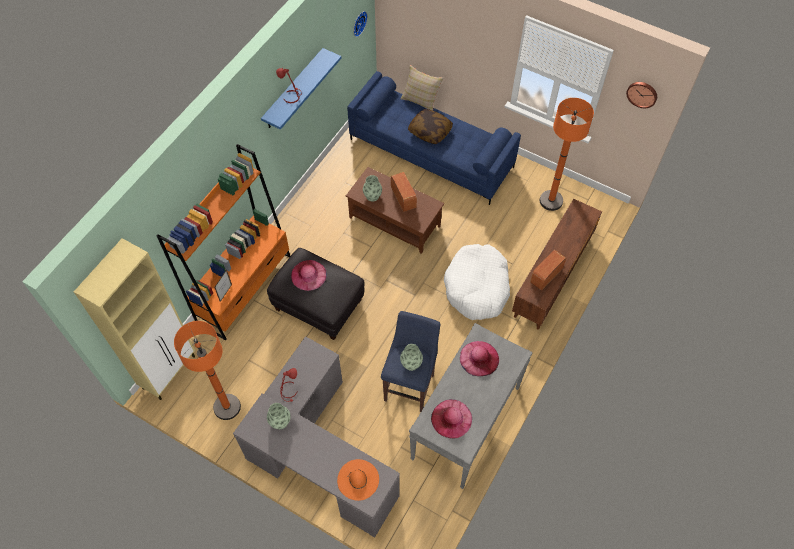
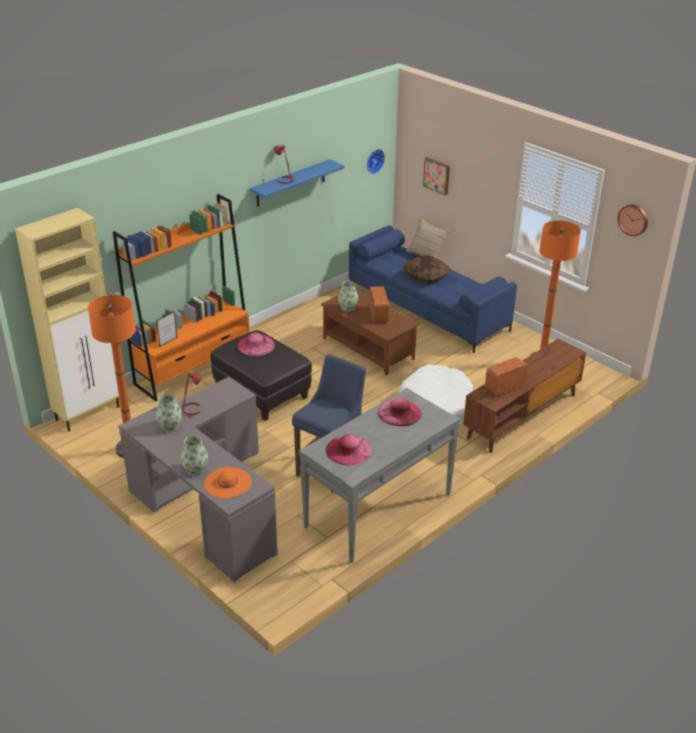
camera: 15 degrees right, 25 degrees down
vase [400,344,423,371] -> vase moved to [181,435,208,476]
none -> picture [423,157,450,196]

